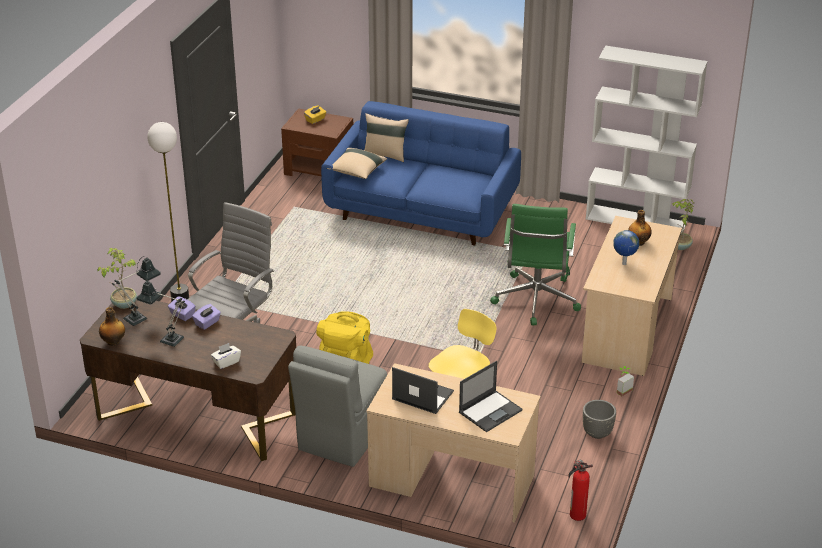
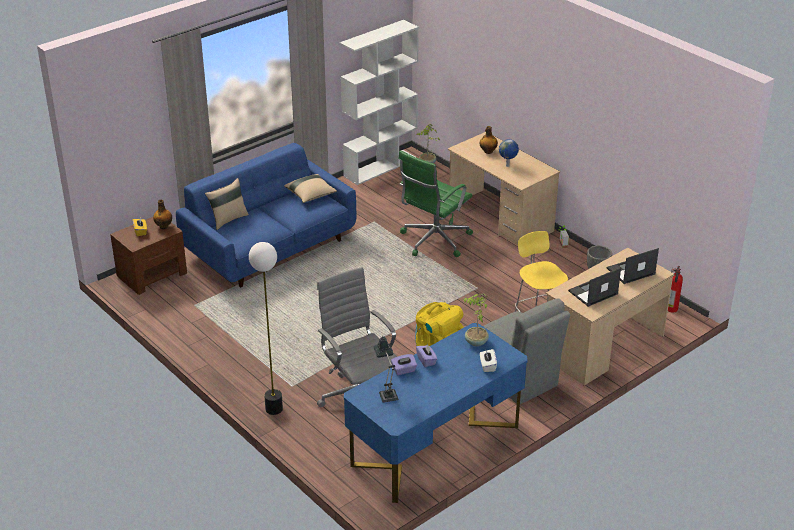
camera: 60 degrees left, 0 degrees up
brown desk [80,300,296,461] -> blue desk [344,323,527,503]
potted plant [97,248,137,309] -> potted plant moved to [463,293,489,346]
bottle [99,307,125,346] -> bottle moved to [153,200,172,229]
table lamp [136,280,185,347] -> none
beige pillow [327,148,387,179] -> beige pillow moved to [284,174,337,203]
laptop [459,361,522,432] -> laptop turned 105 degrees counterclockwise [607,248,659,284]
green office chair [490,204,581,326] -> green office chair turned 90 degrees clockwise [399,150,473,257]

